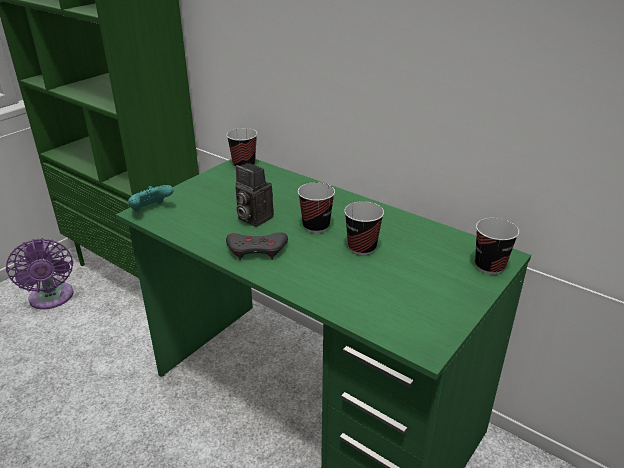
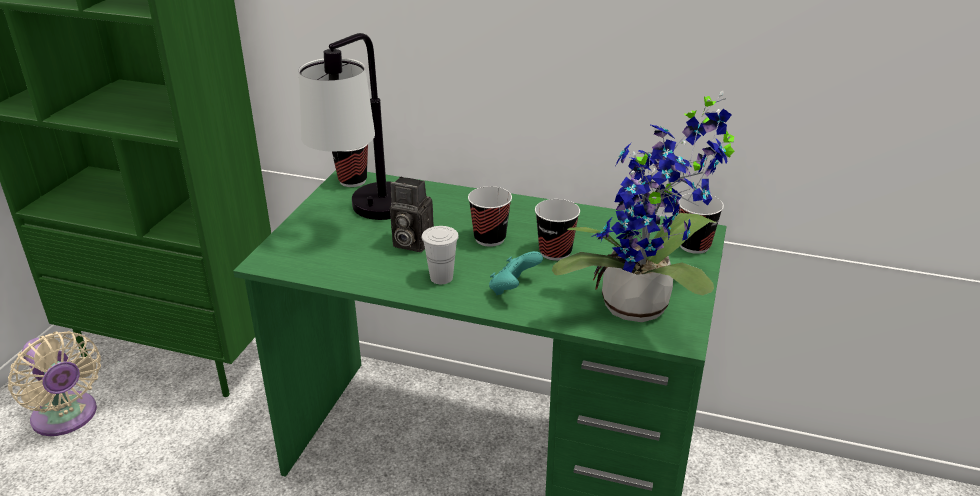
camera: 20 degrees left, 0 degrees up
purple fan [6,238,73,309] -> beige fan [8,331,101,436]
turquoise game controller [128,185,173,212] -> turquoise game controller moved to [489,251,543,295]
grey game controller [226,233,288,260] -> white cup [422,226,459,284]
none -> table lamp [299,33,391,220]
none -> potted plant [552,91,734,322]

